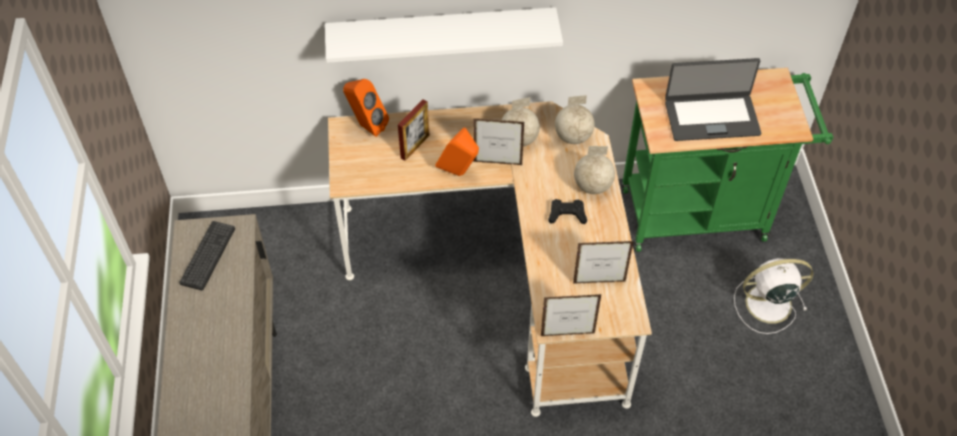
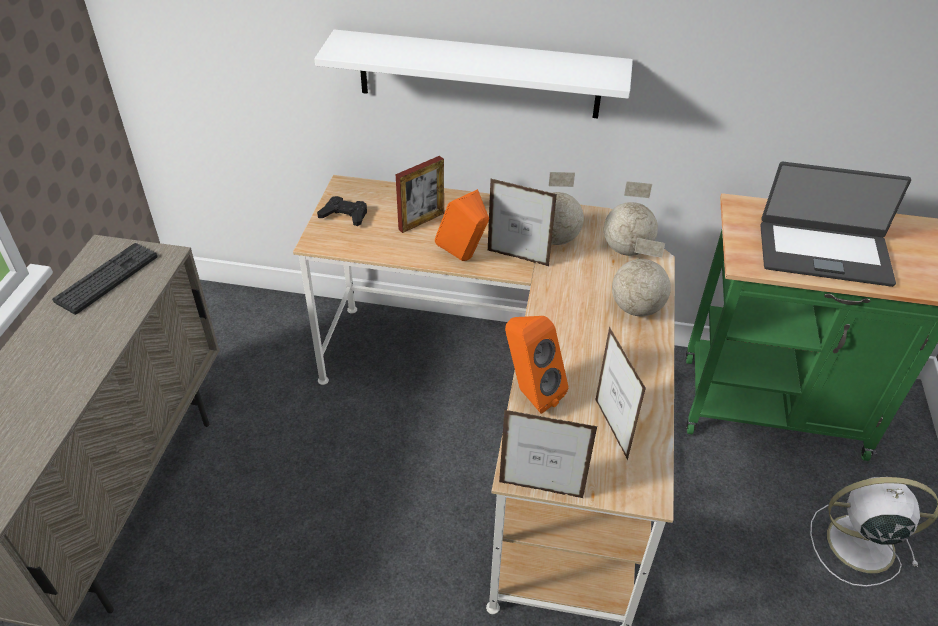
camera: 15 degrees right, 10 degrees down
orange speaker [343,79,389,137] -> orange speaker moved to [505,316,569,414]
black game controller [548,199,587,224] -> black game controller moved to [317,196,367,226]
picture frame [573,241,634,284] -> picture frame turned 60 degrees clockwise [596,326,646,460]

